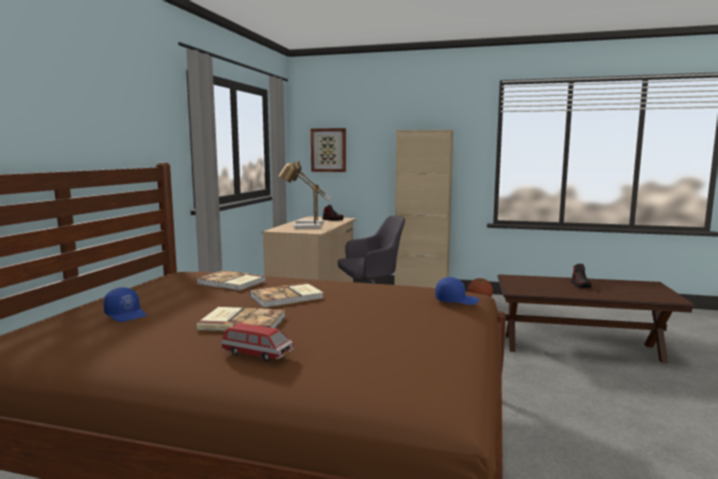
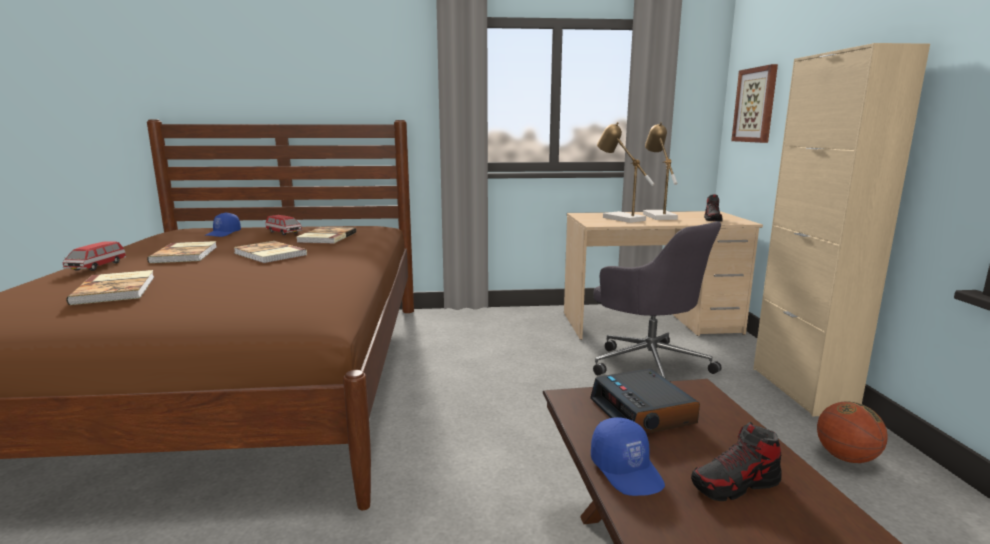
camera: 70 degrees right, 5 degrees up
blue cap [435,277,479,305] -> blue cap moved to [591,417,665,496]
none -> book [66,270,155,305]
none -> toy car [265,215,302,235]
none -> alarm clock [590,369,700,434]

